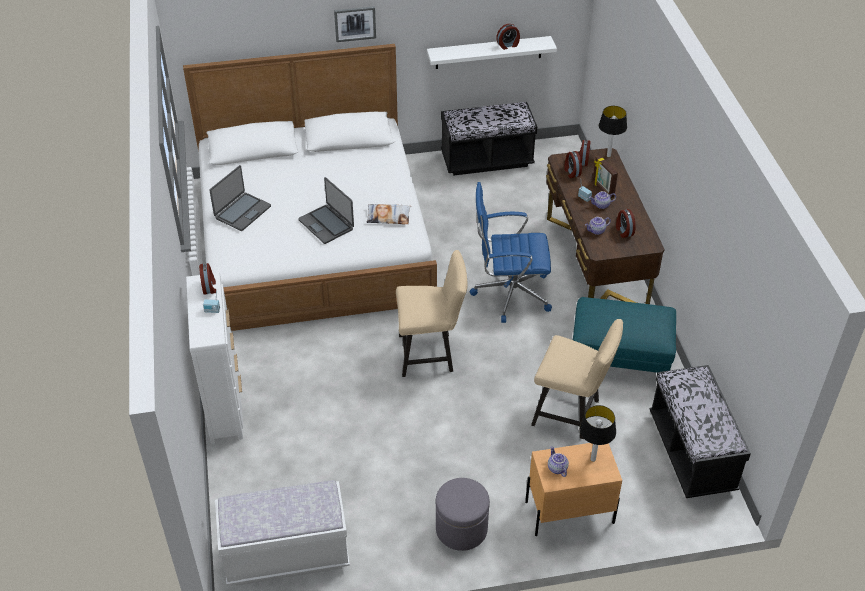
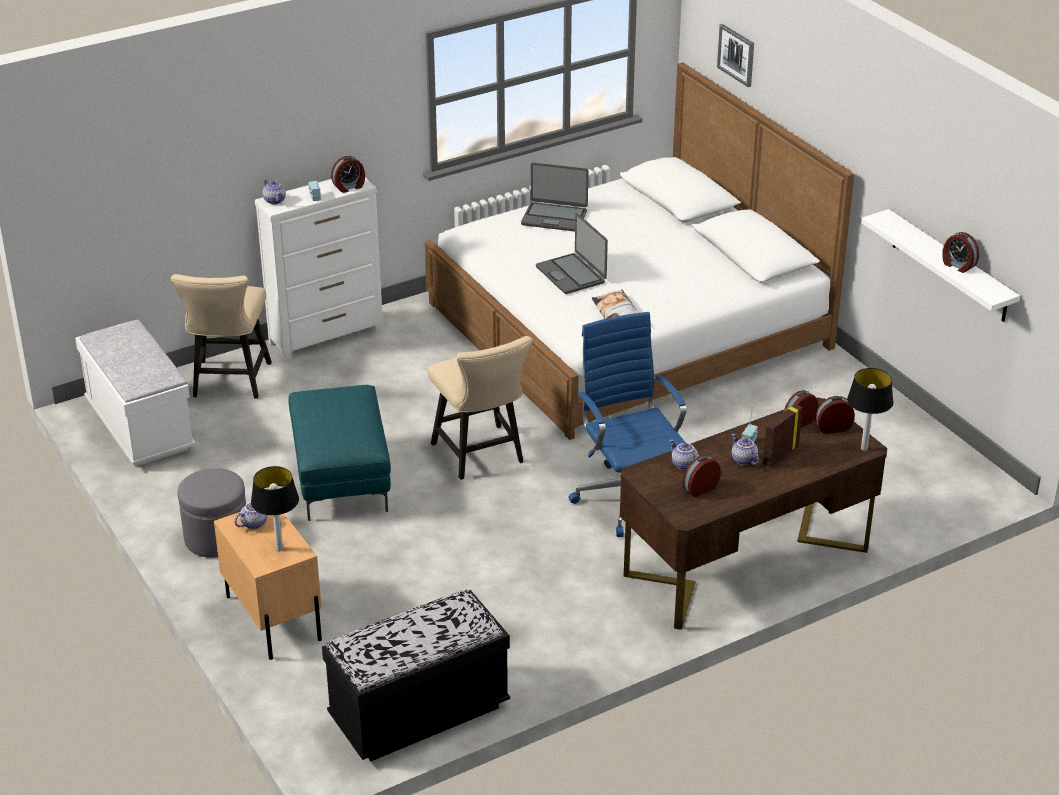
camera: 70 degrees right, 10 degrees down
laptop [298,177,354,244] -> laptop turned 60 degrees counterclockwise [536,213,608,294]
picture [334,6,376,42] -> picture moved to [717,24,754,87]
black bench [441,102,537,176] -> none
beige chair [531,319,623,439] -> beige chair moved to [171,274,272,399]
turquoise ottoman [573,297,676,373] -> turquoise ottoman moved to [289,385,391,521]
none -> teapot [263,179,286,204]

